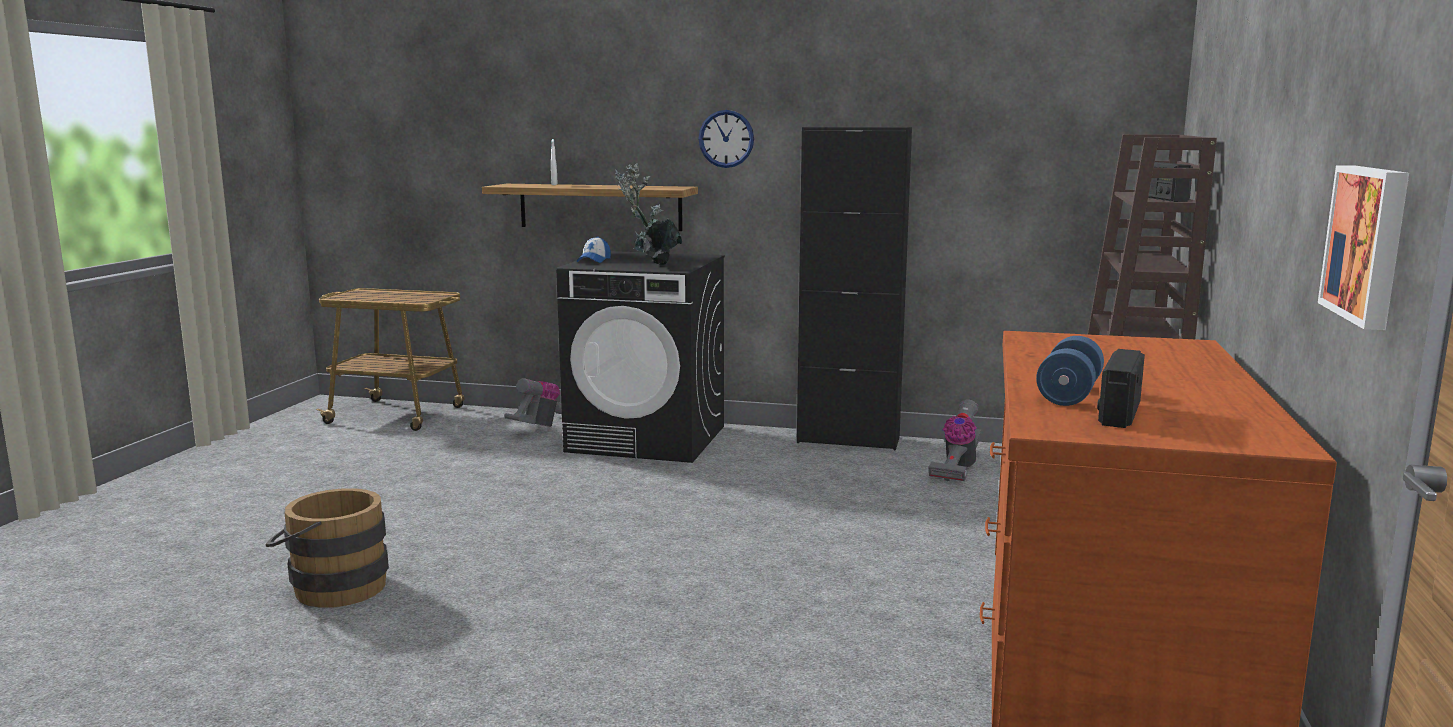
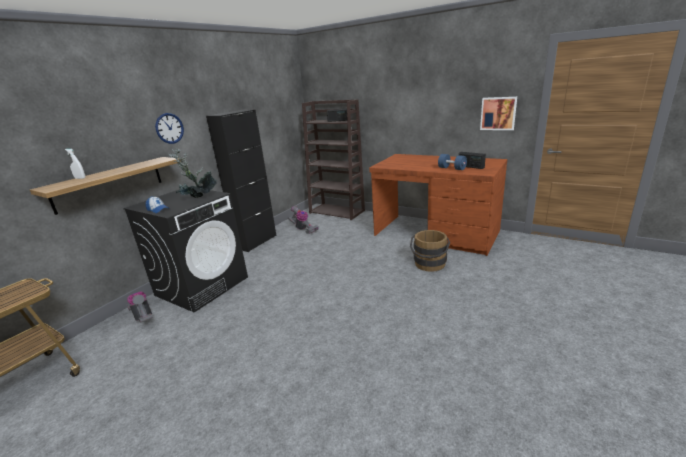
camera: 70 degrees left, 10 degrees up
brown bucket [265,488,389,608] -> brown bucket moved to [410,230,450,272]

